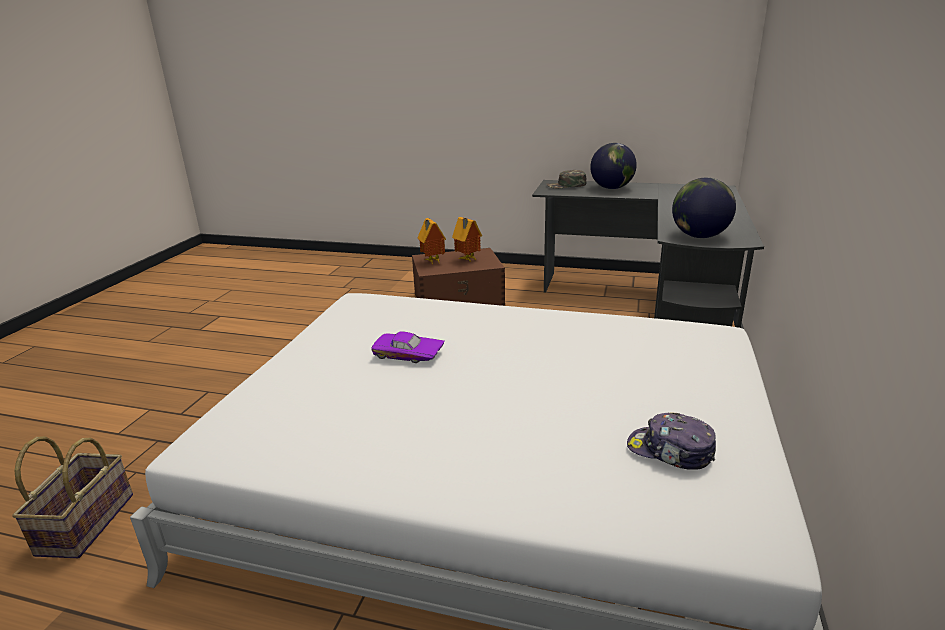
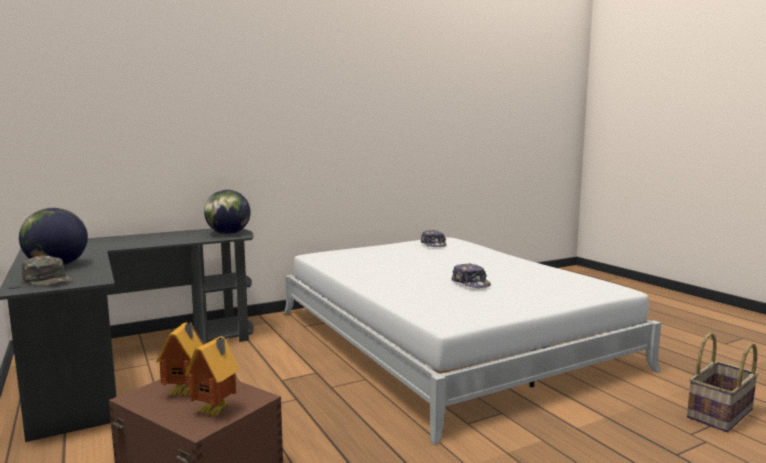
camera: 135 degrees left, 15 degrees down
purple toy car [372,332,445,363] -> cap [451,263,491,288]

